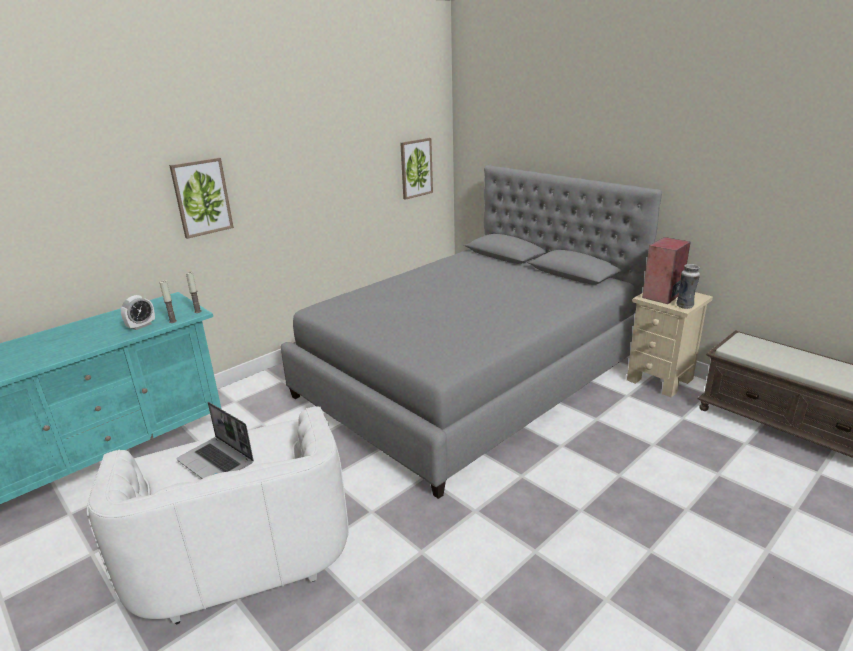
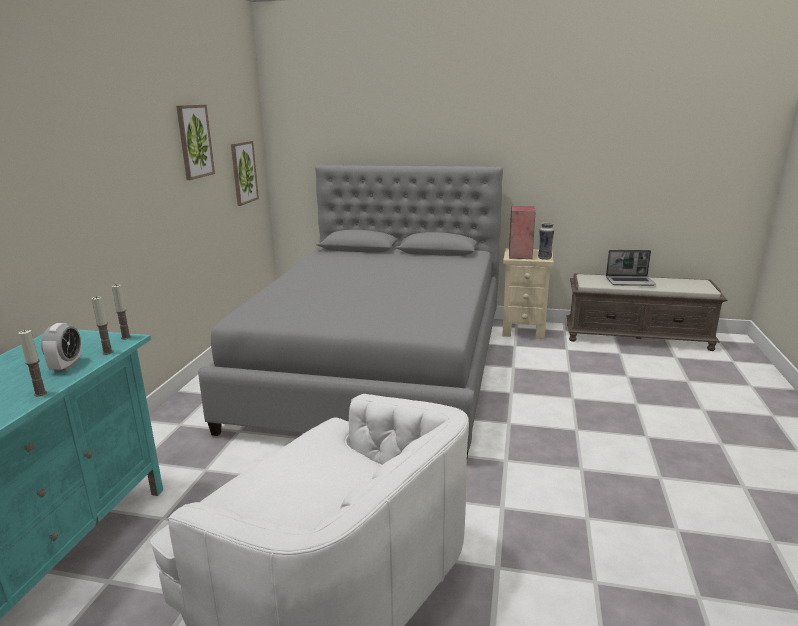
camera: 35 degrees left, 5 degrees down
picture [169,157,234,239] -> picture moved to [176,105,215,180]
laptop [176,402,254,479] -> laptop moved to [606,250,656,286]
none -> candle [18,330,47,396]

